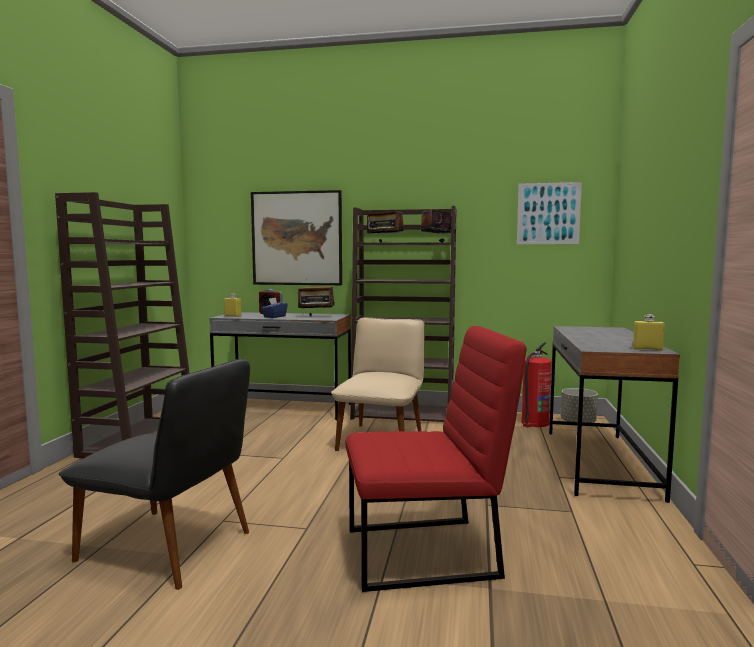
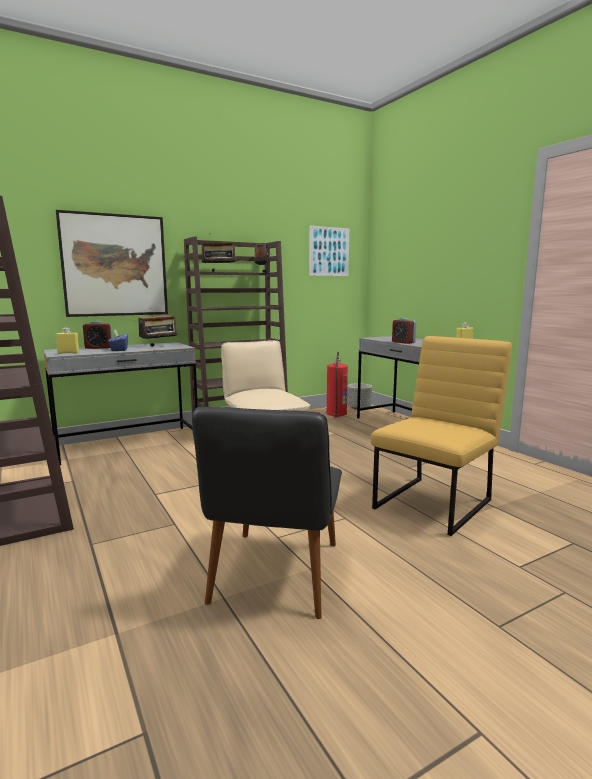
camera: 40 degrees left, 5 degrees up
black chair [59,359,250,590] -> black chair turned 120 degrees clockwise [192,407,342,619]
red chair [346,326,526,592] -> yellow chair [371,336,512,536]
none -> alarm clock [392,318,416,344]

